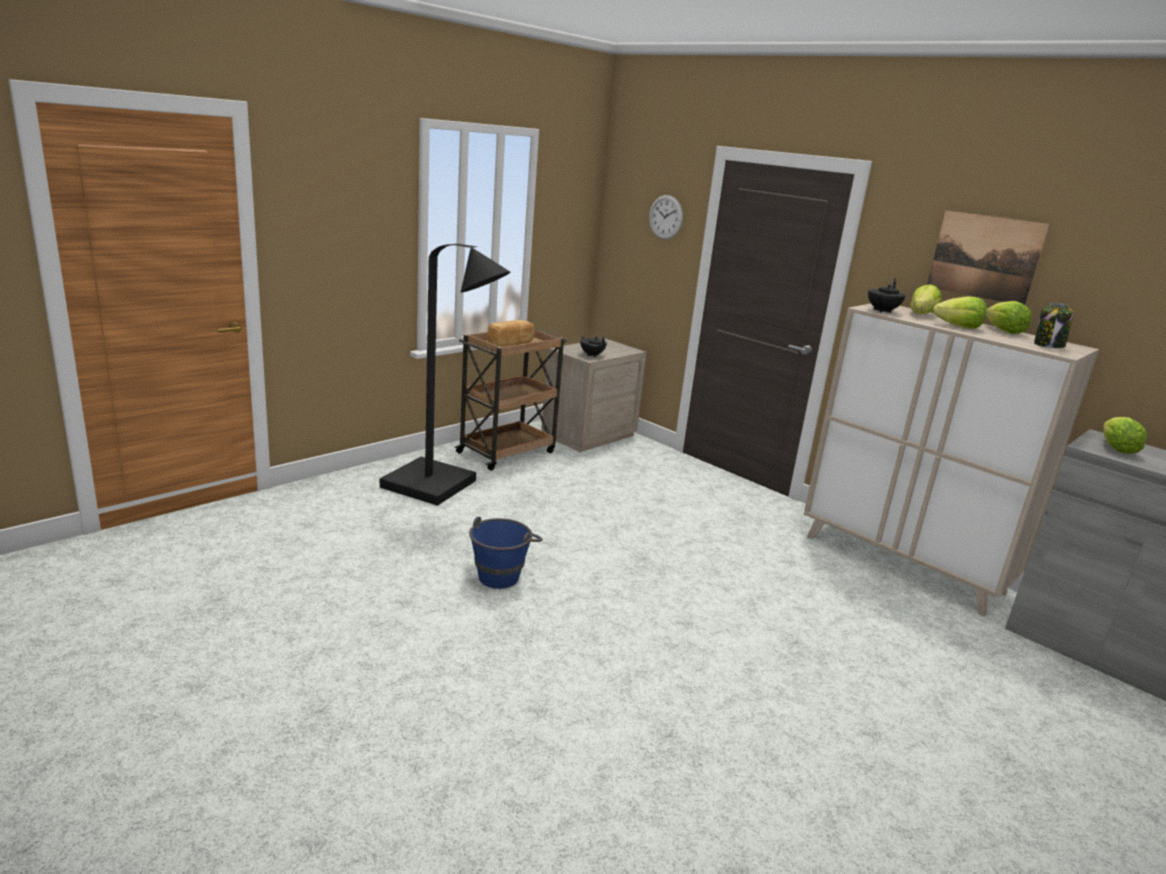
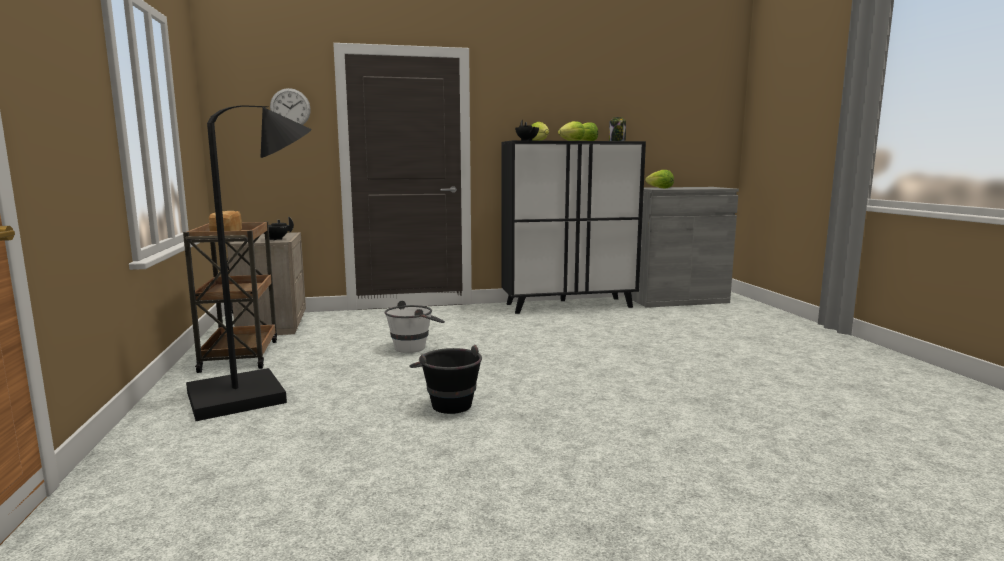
camera: 55 degrees left, 10 degrees down
blue bucket [469,517,543,589] -> black bucket [409,345,482,414]
beige cabinet [804,304,1099,617] -> black cabinet [501,140,646,314]
picture [927,210,1050,305] -> none
none -> white bucket [385,301,445,353]

